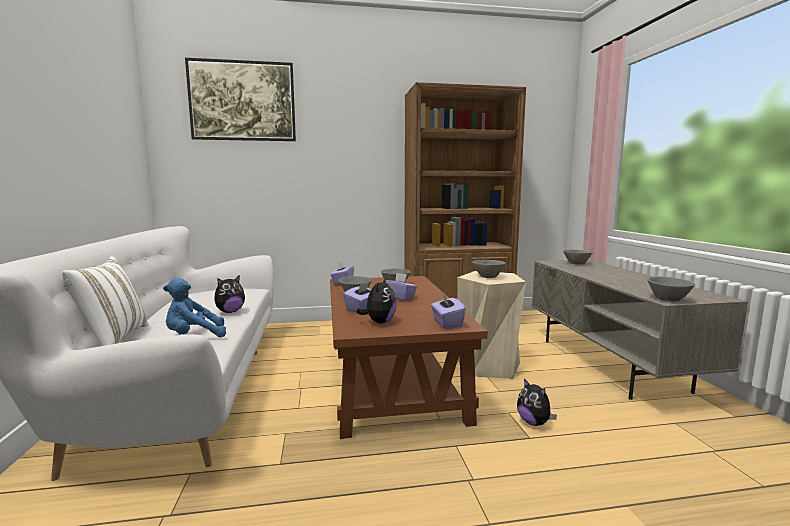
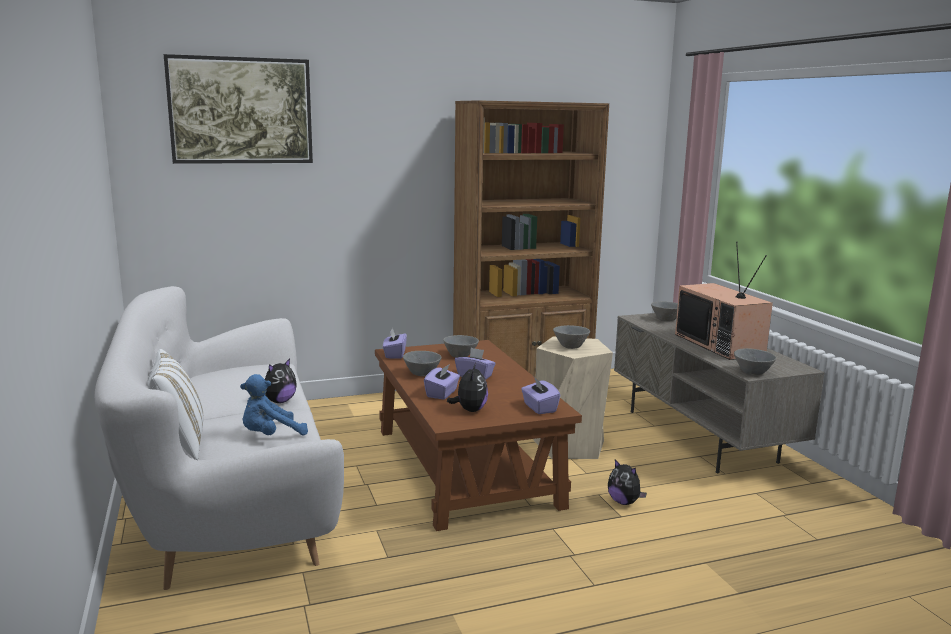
camera: 10 degrees left, 5 degrees up
none -> television [675,242,773,360]

